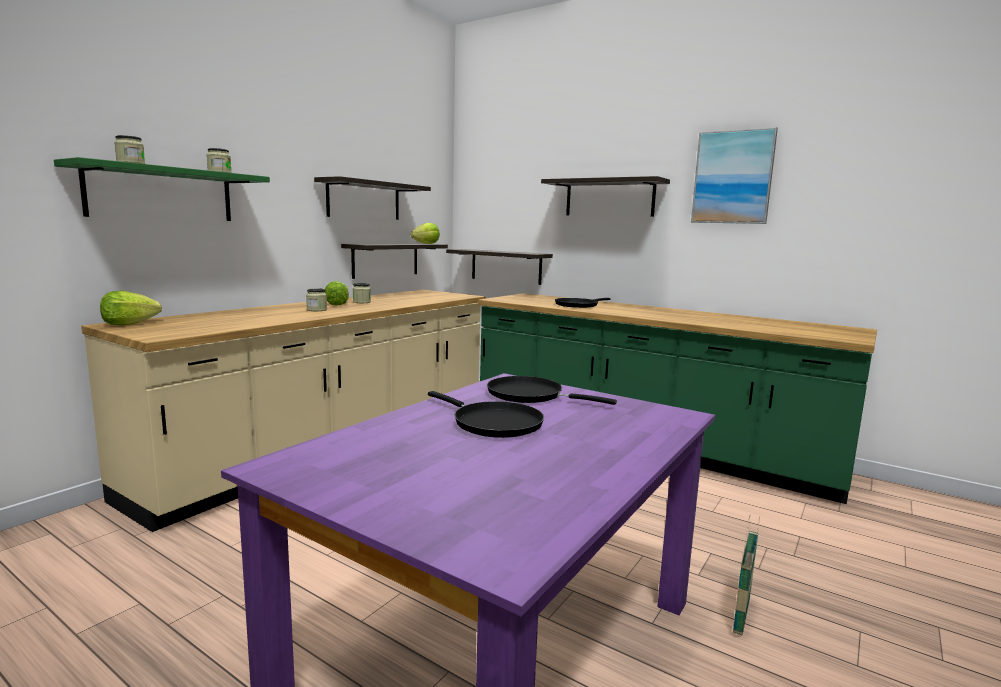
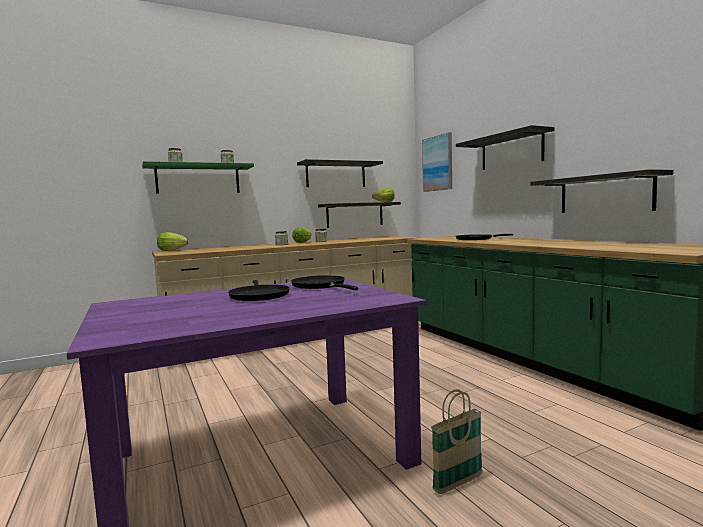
camera: 30 degrees right, 5 degrees down
shelf [446,249,553,285] -> shelf moved to [530,169,674,213]
picture [691,127,778,224] -> picture moved to [422,132,452,192]

